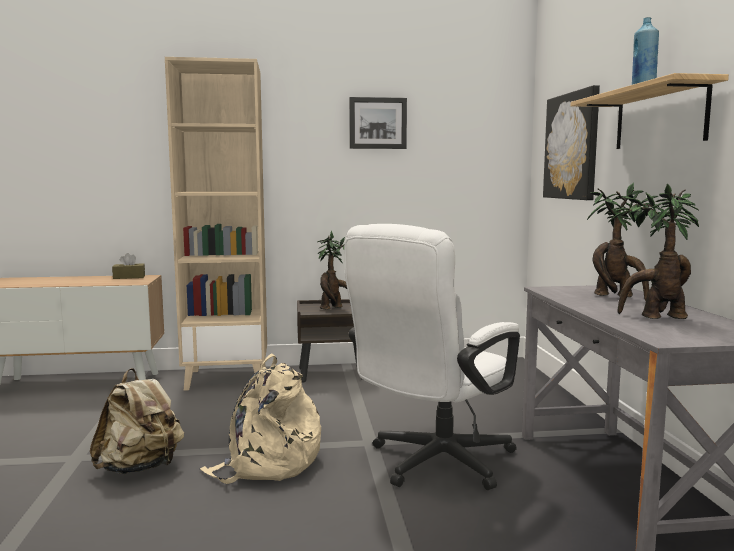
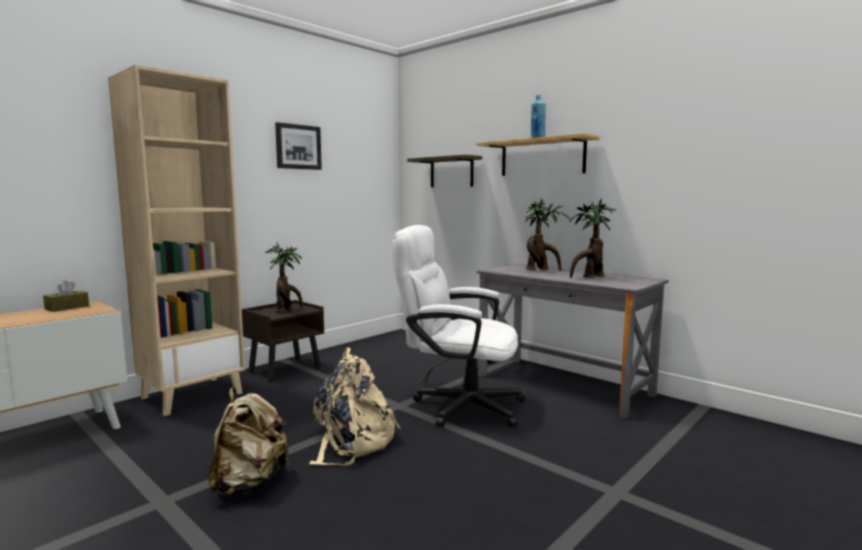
camera: 40 degrees left, 0 degrees up
white office chair [344,224,520,490] -> white office chair turned 105 degrees clockwise [393,225,525,427]
picture [543,85,600,200] -> shelf [407,155,482,187]

